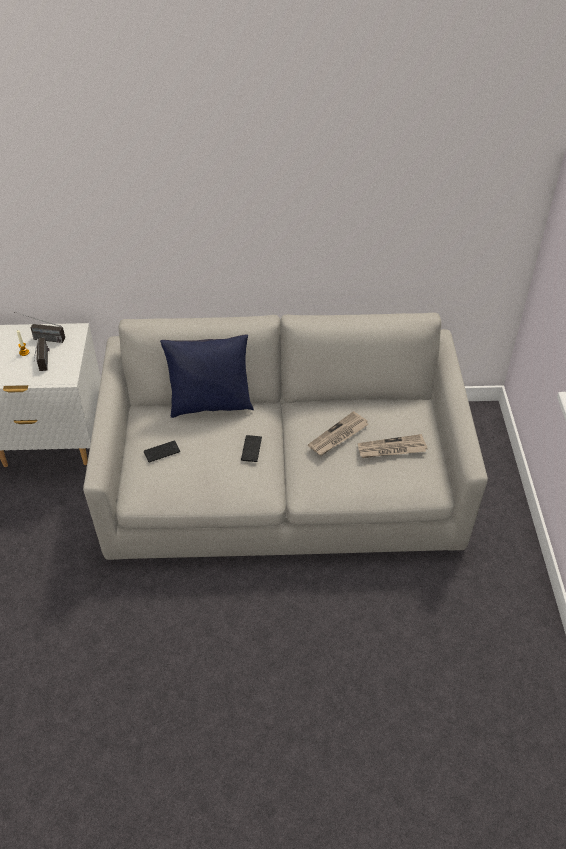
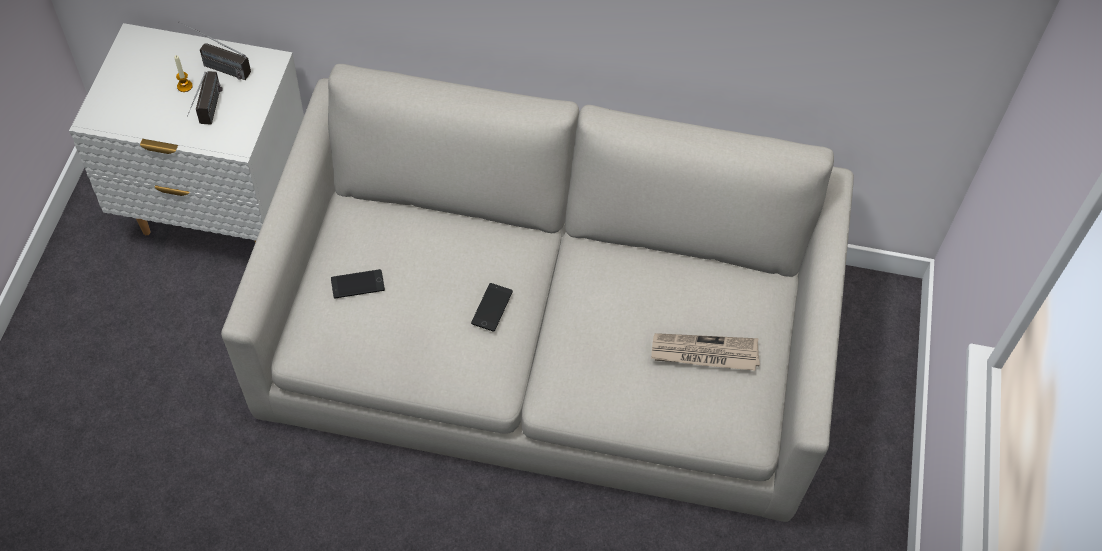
camera: 10 degrees right, 10 degrees up
blue pillow [160,335,254,418] -> none
newspaper [308,411,369,455] -> none

